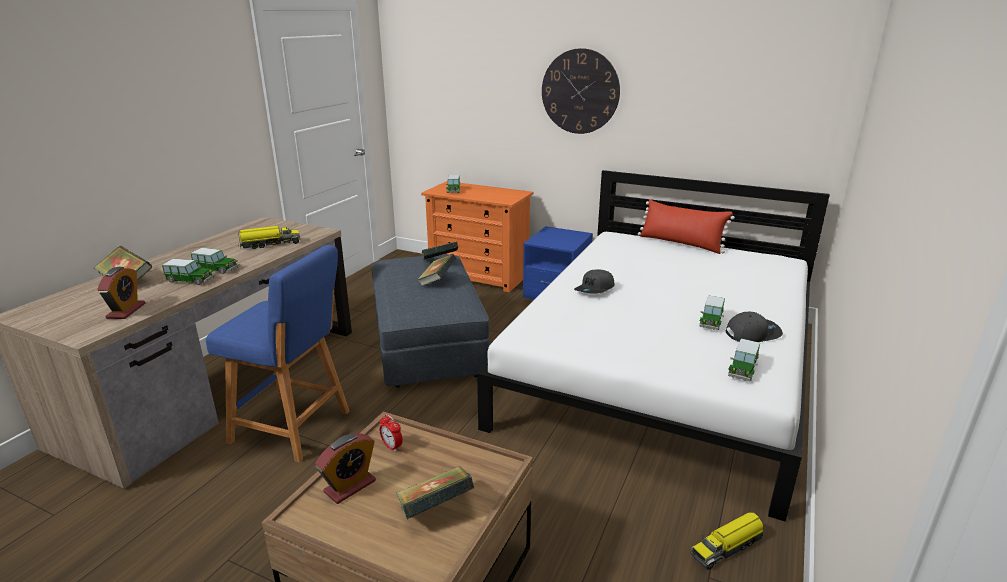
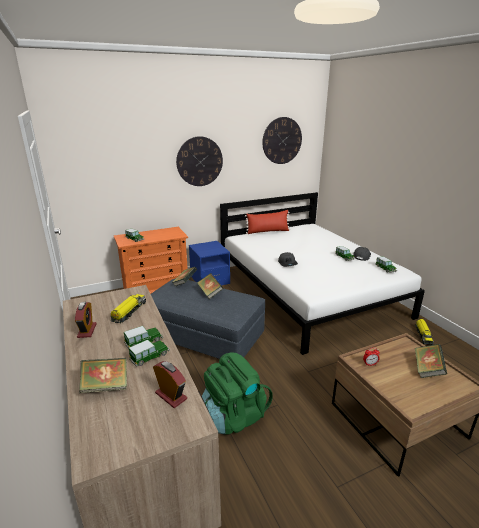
camera: 50 degrees left, 0 degrees up
blue stool [206,245,350,463] -> green backpack [202,352,273,435]
alarm clock [315,433,376,504] -> alarm clock moved to [75,302,97,338]
none -> wall clock [262,117,302,164]

